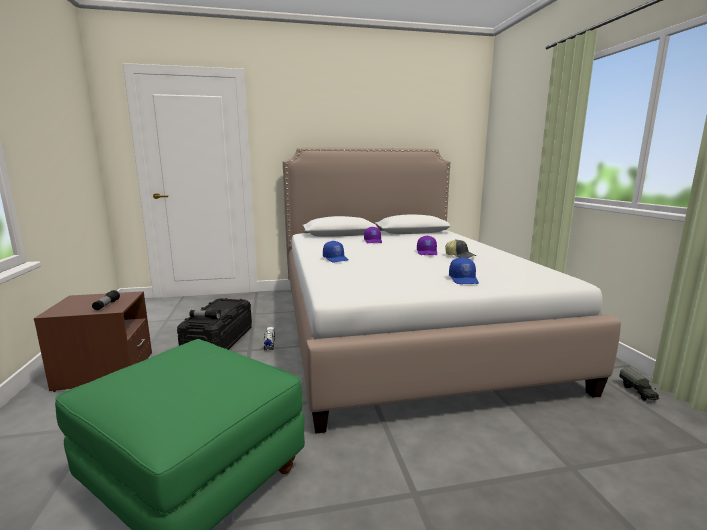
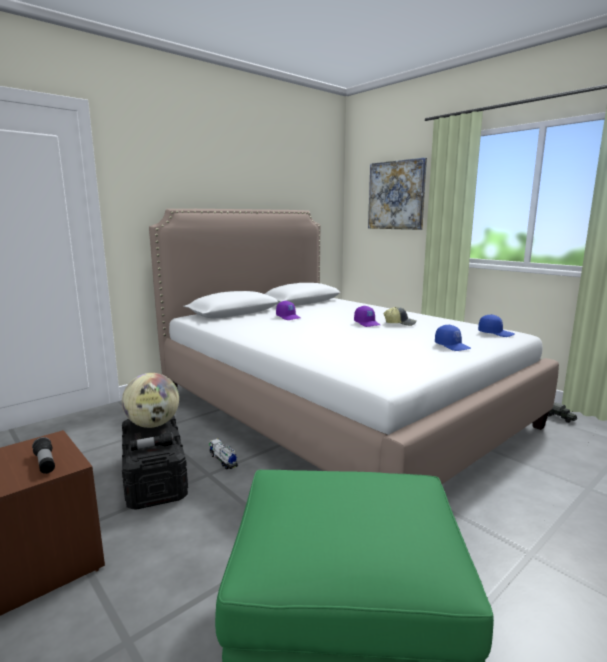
camera: 30 degrees left, 0 degrees up
blue cap [323,241,349,262] -> blue cap moved to [478,314,514,337]
none -> globe [122,373,179,428]
none -> picture [368,157,427,230]

